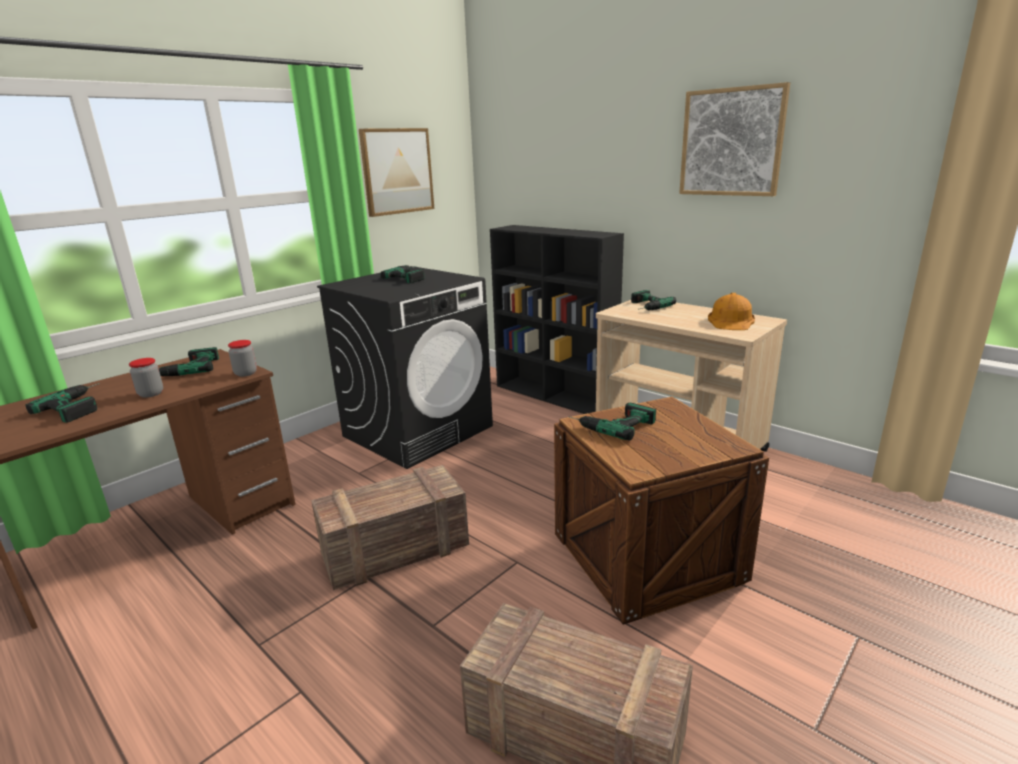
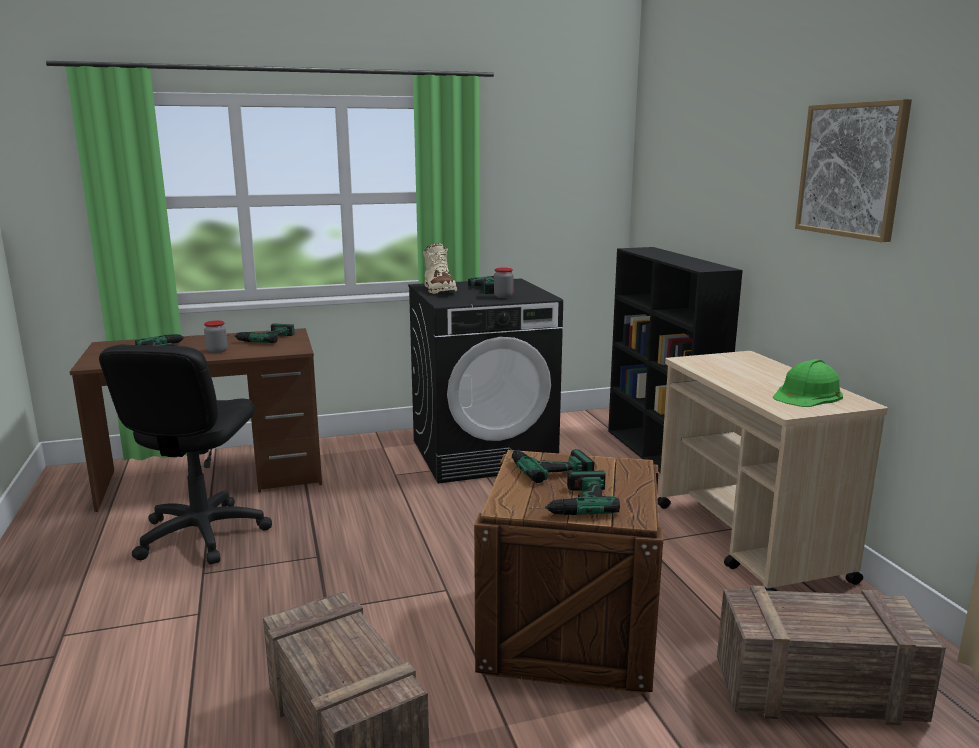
camera: 30 degrees right, 5 degrees down
jar [228,340,257,377] -> jar moved to [494,268,514,298]
crate [311,465,469,590] -> crate moved to [717,585,946,725]
picture [359,128,434,217] -> none
power drill [631,290,676,311] -> power drill moved to [530,471,620,515]
orange hard hat [708,293,755,330] -> green hard hat [773,359,843,407]
none -> black office chair [99,345,272,564]
none -> beige boot [423,243,457,294]

